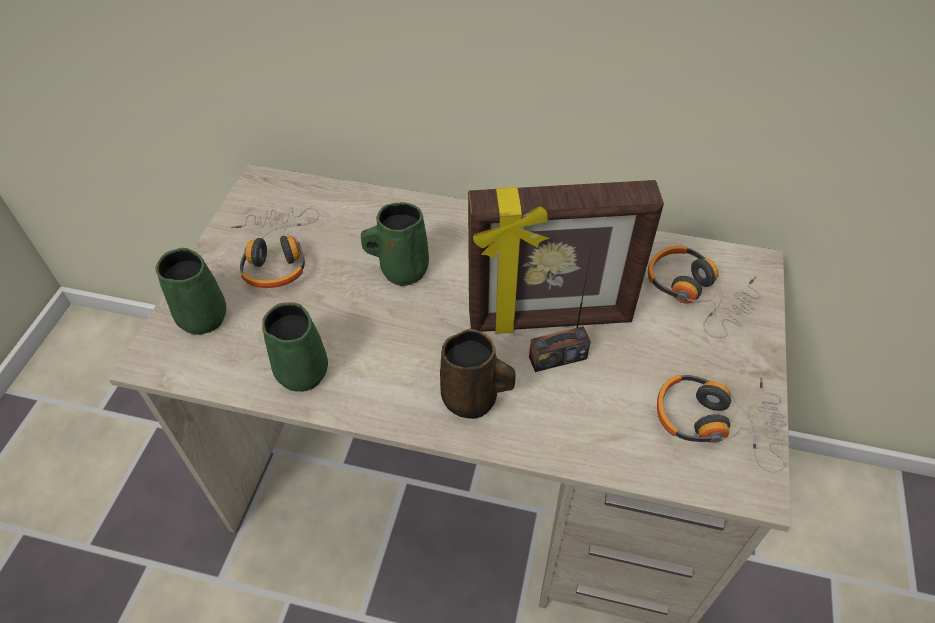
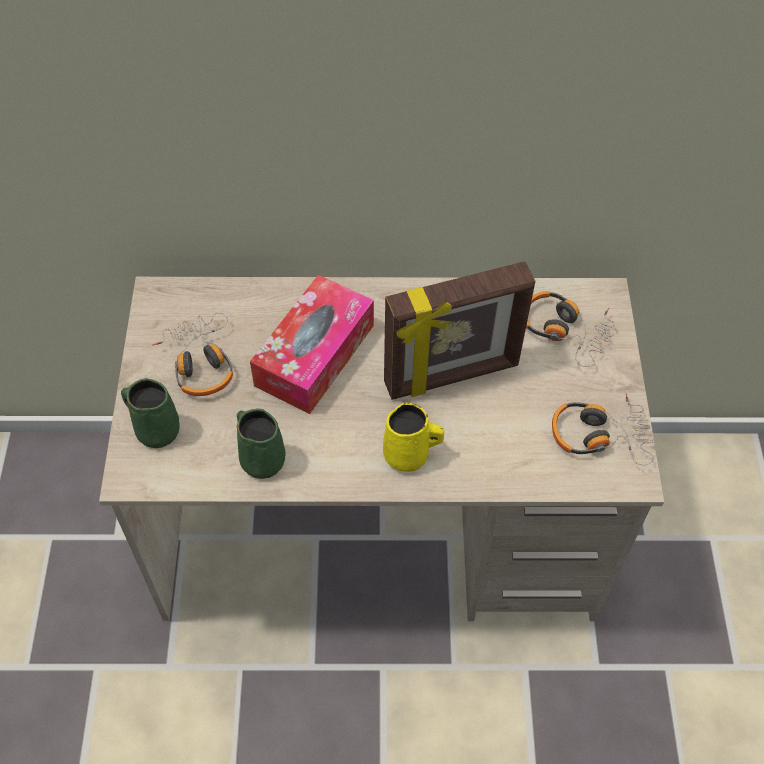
camera: 15 degrees left, 5 degrees up
green mug [361,202,429,286] -> tissue box [250,275,374,414]
brown mug [440,329,516,419] -> yellow mug [383,403,444,472]
radio [529,246,592,372] -> none

